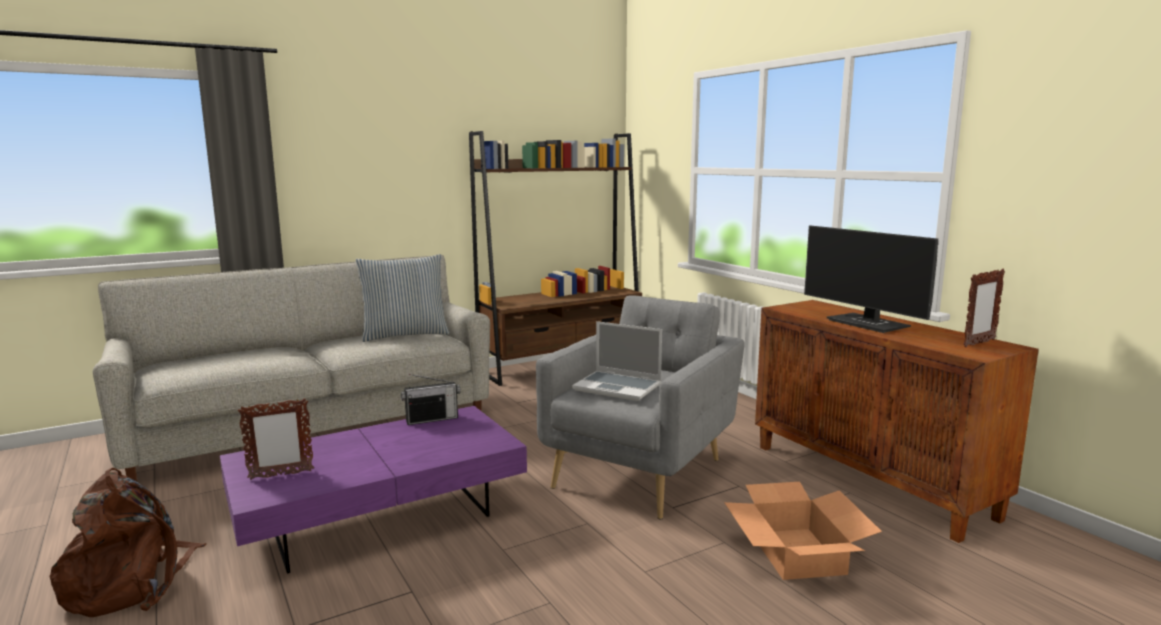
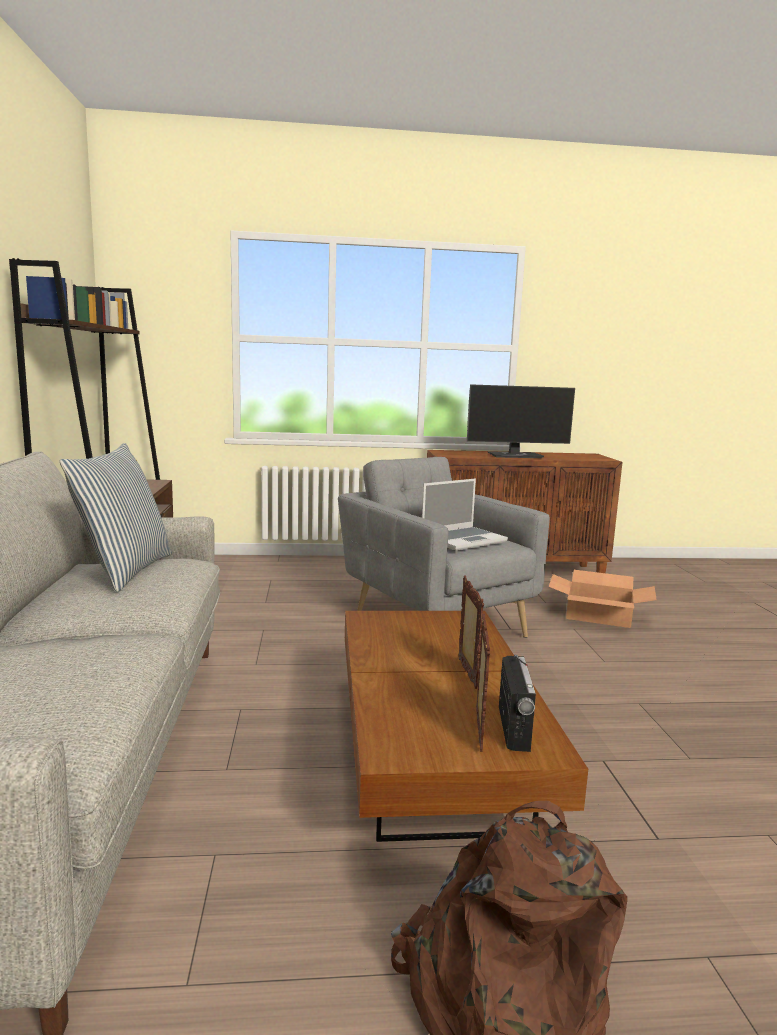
camera: 65 degrees left, 0 degrees up
purple coffee table [220,406,527,574] -> brown coffee table [345,611,588,842]
radio [401,374,461,425] -> radio moved to [499,655,536,752]
picture frame [964,269,1005,347] -> picture frame moved to [458,575,484,689]

